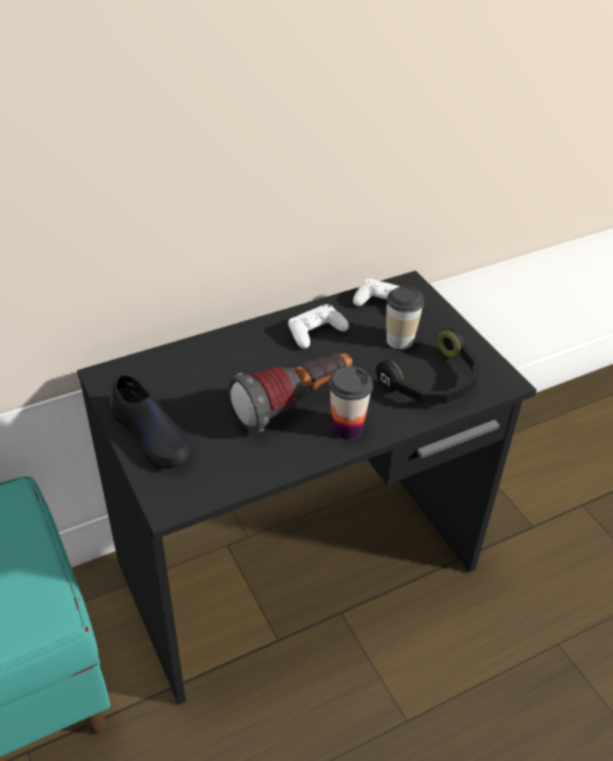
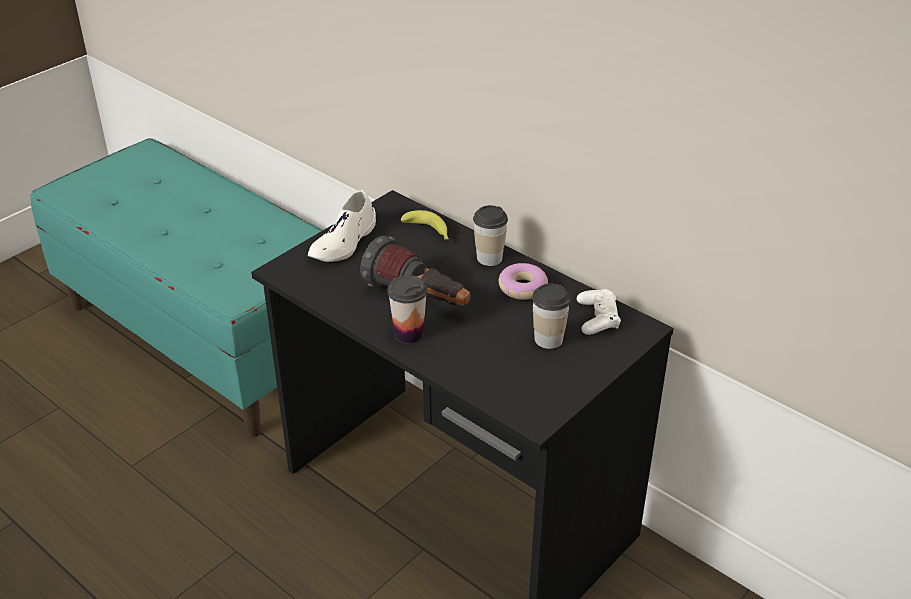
camera: 70 degrees right, 5 degrees down
black shoe [110,374,192,469] -> white shoe [308,190,376,262]
white game controller [288,304,349,349] -> donut [499,263,548,300]
black headphones [376,327,480,403] -> none
none -> banana [401,210,449,240]
none -> cup [473,205,508,266]

